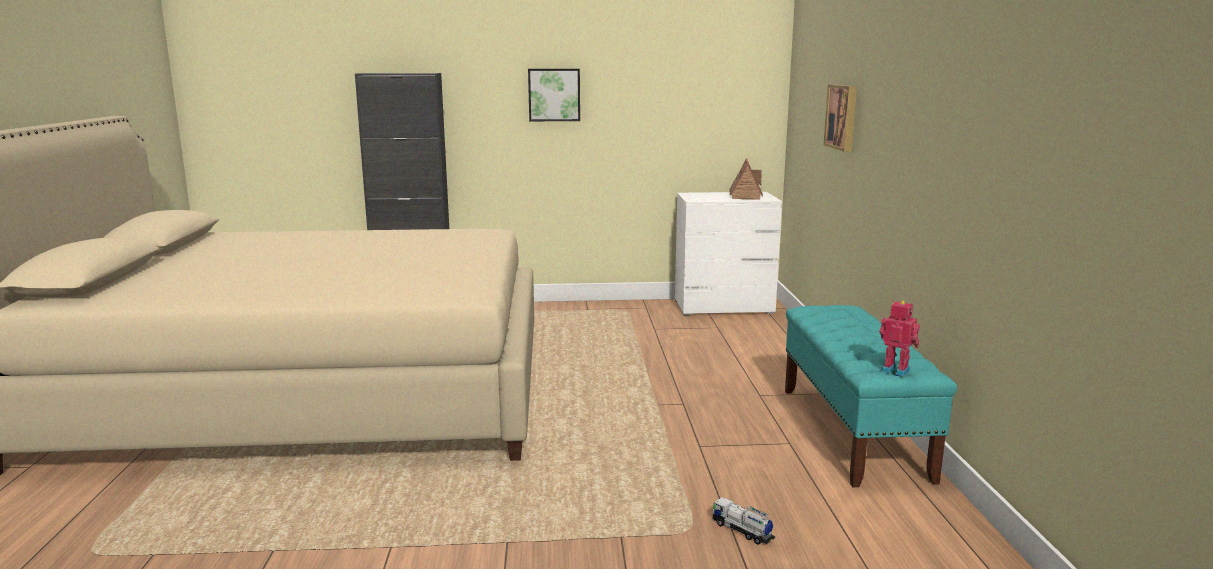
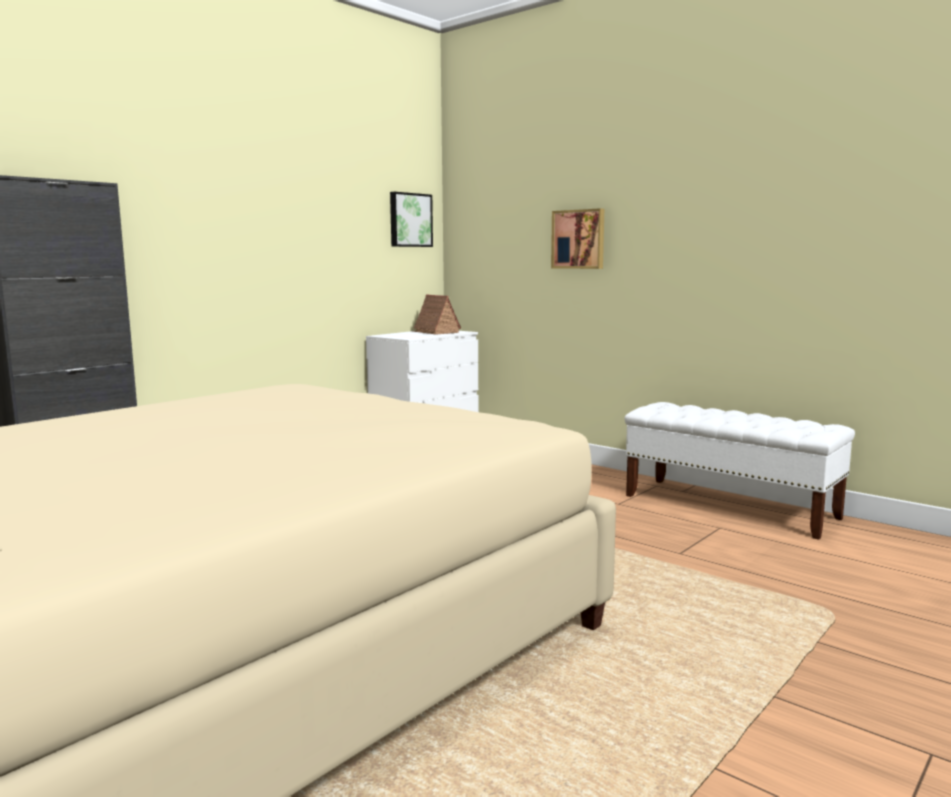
camera: 45 degrees left, 5 degrees down
picture [528,69,580,121] -> picture moved to [390,192,433,247]
toy truck [713,497,775,545] -> none
turquoise bench [785,305,957,487] -> white bench [625,402,855,540]
toy robot [879,300,920,376] -> none

